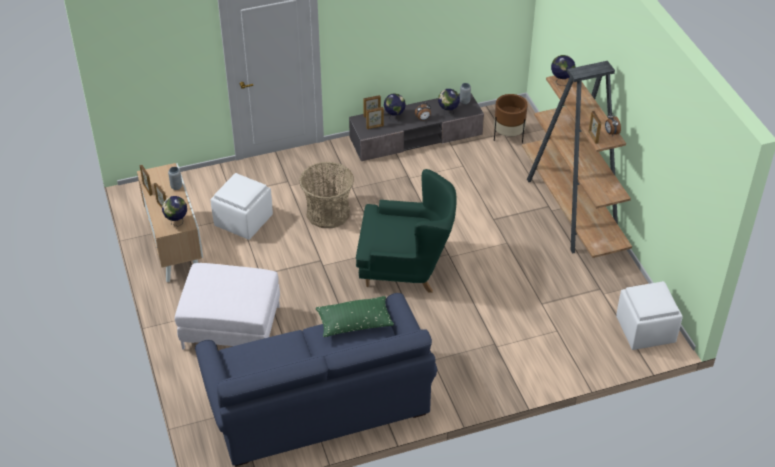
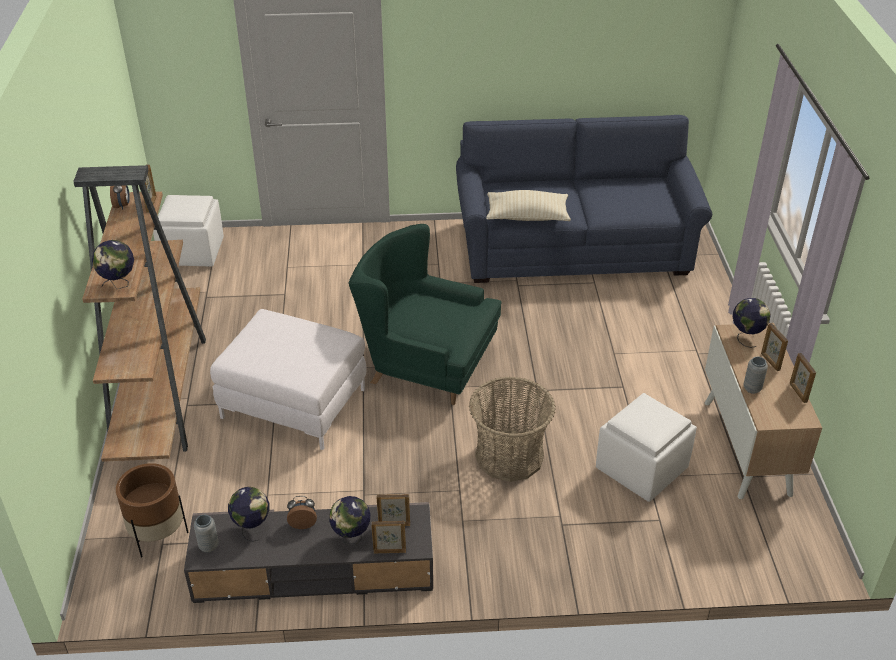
camera: 165 degrees left, 5 degrees down
white ottoman [175,263,280,349] -> white ottoman moved to [210,309,366,450]
green pillow [316,296,394,337] -> beige pillow [486,190,571,221]

